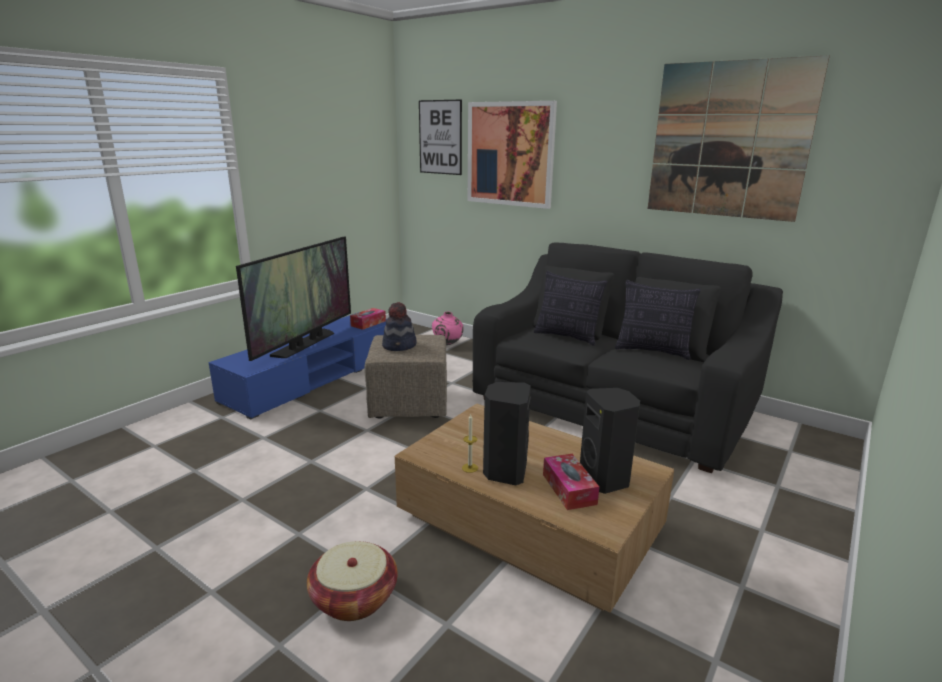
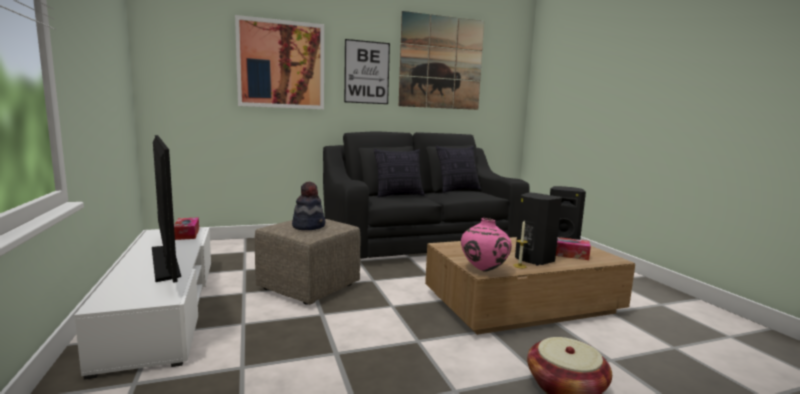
camera: 55 degrees left, 10 degrees down
blue tv stand [209,312,386,420] -> white tv stand [74,227,211,380]
picture [419,99,462,175] -> picture moved to [344,39,390,104]
pink vase [432,311,463,345] -> pink vase moved to [461,218,512,272]

